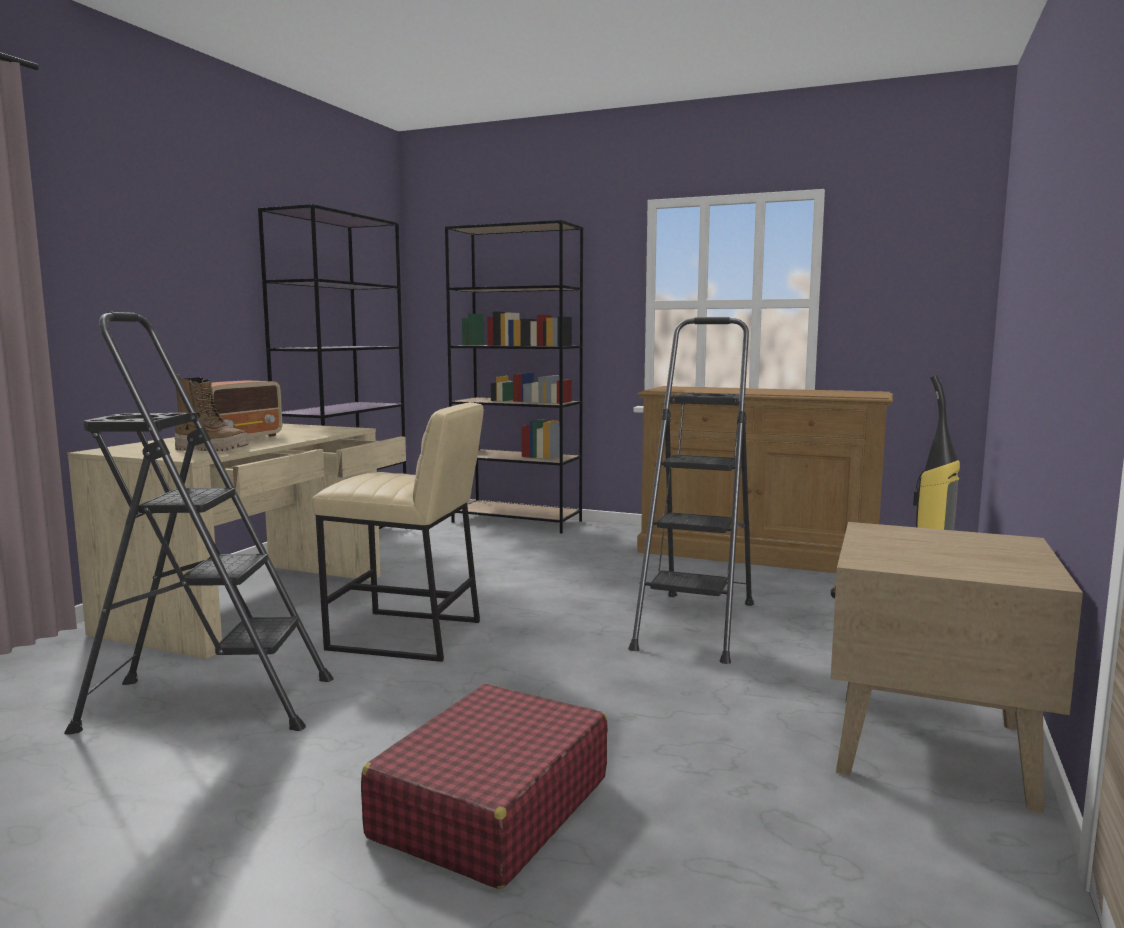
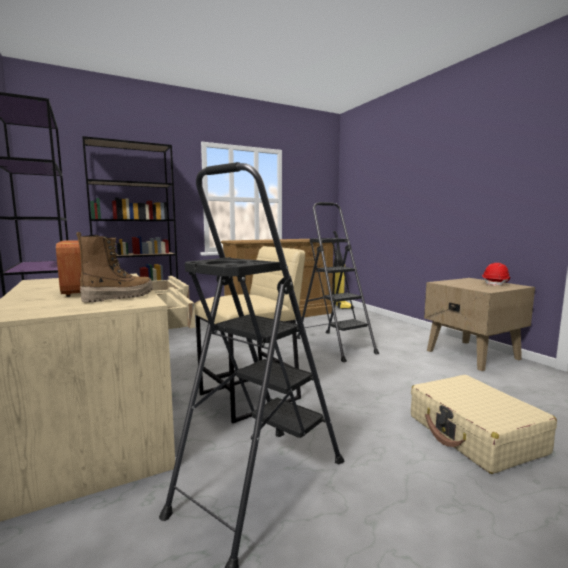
camera: 50 degrees left, 0 degrees up
red suitcase [361,684,608,889] -> beige suitcase [411,375,557,474]
none -> red hard hat [482,263,510,286]

